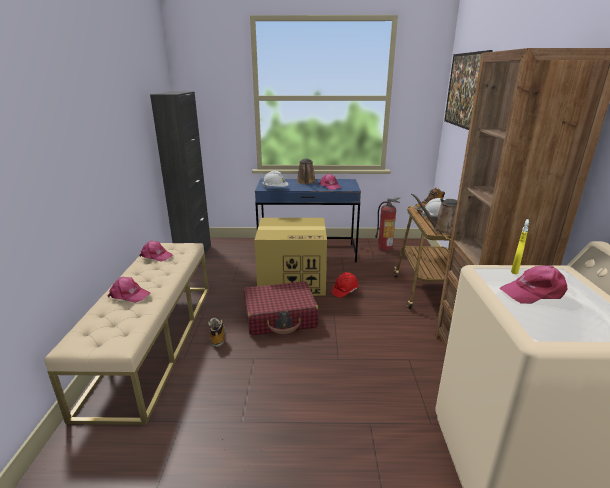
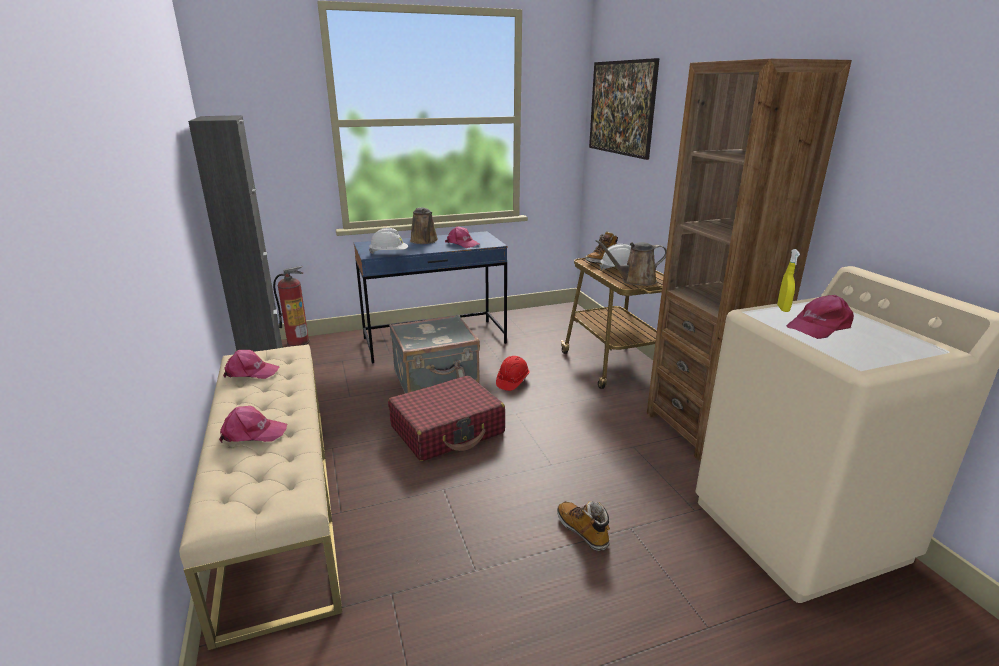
camera: 20 degrees left, 0 degrees up
boot [208,318,225,348] -> boot moved to [557,501,610,551]
cardboard box [255,218,327,296] -> grey suitcase [389,315,480,393]
fire extinguisher [375,197,401,252] -> fire extinguisher moved to [273,266,309,347]

